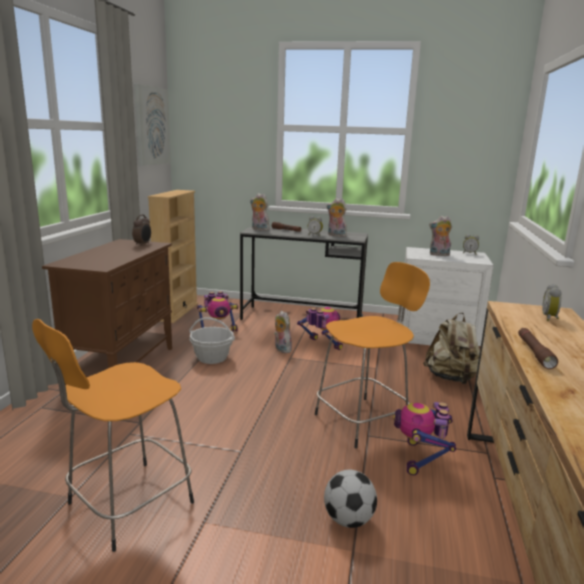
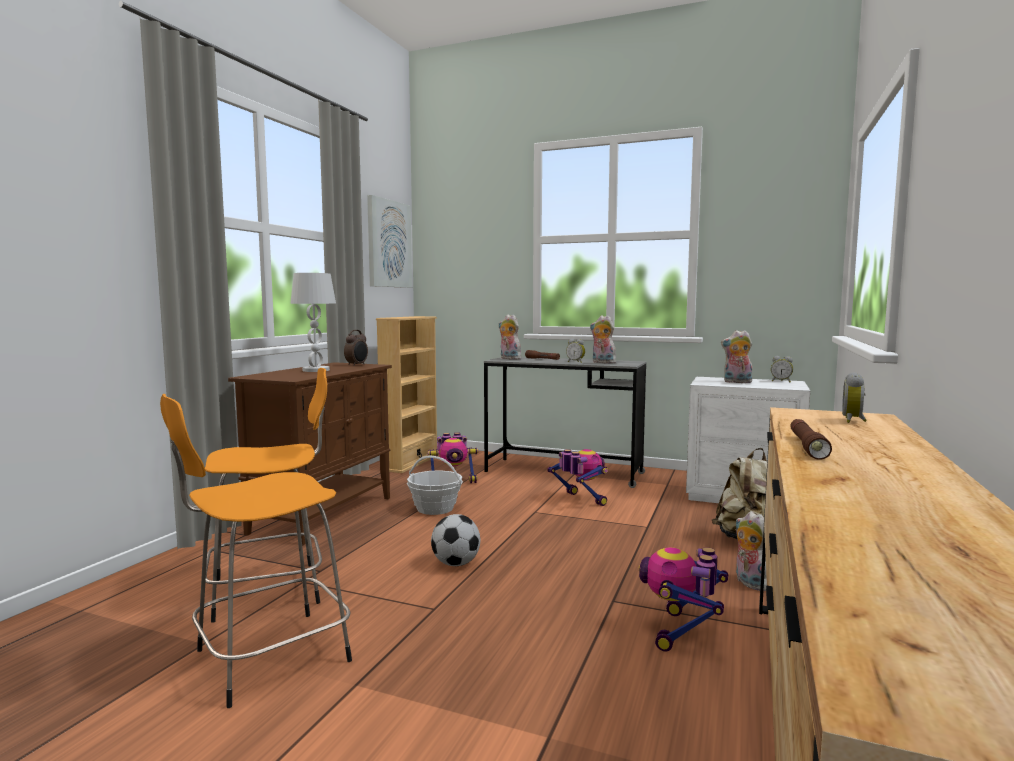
camera: 10 degrees right, 10 degrees down
plush toy [274,311,292,353] -> plush toy moved to [735,511,767,591]
orange stool [315,262,430,448] -> orange stool moved to [205,368,327,623]
football [324,469,377,528] -> football moved to [431,514,481,566]
none -> white table lamp [290,273,336,372]

